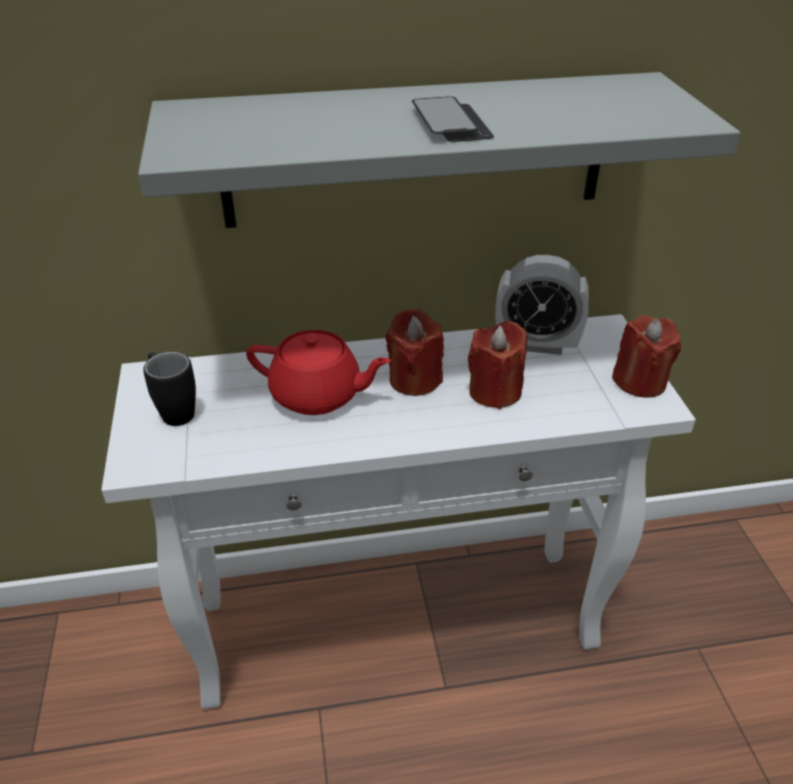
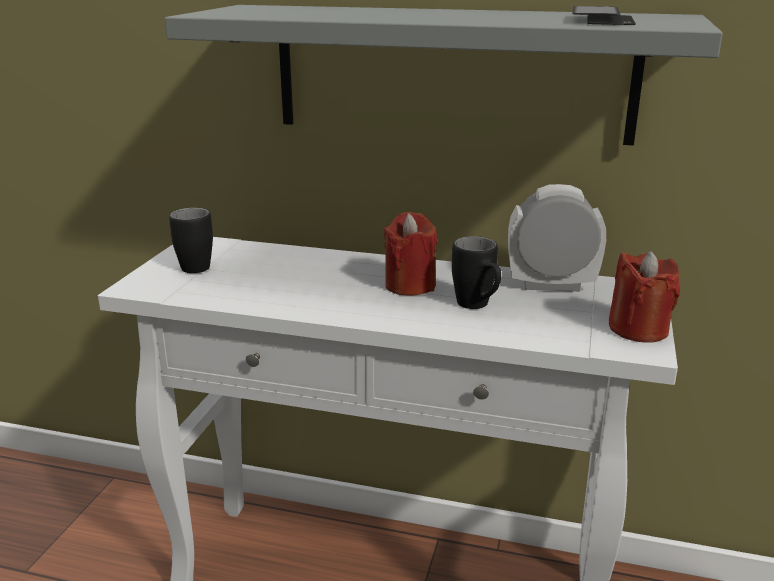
camera: 25 degrees right, 15 degrees down
red teapot [246,330,391,415] -> none
phone [412,96,494,142] -> phone moved to [572,6,636,25]
red candle [468,321,527,409] -> black mug [452,236,501,309]
alarm clock [495,255,589,355] -> alarm clock turned 150 degrees clockwise [508,184,606,292]

